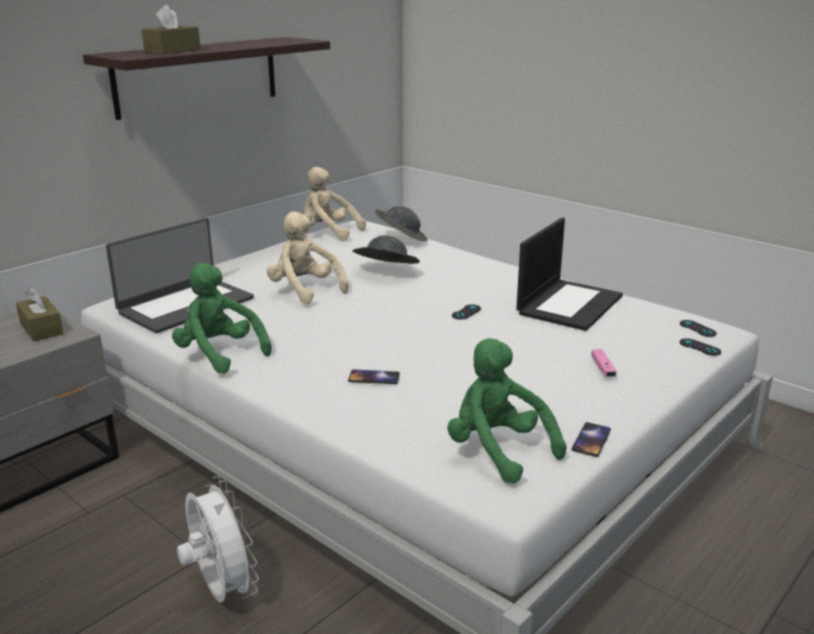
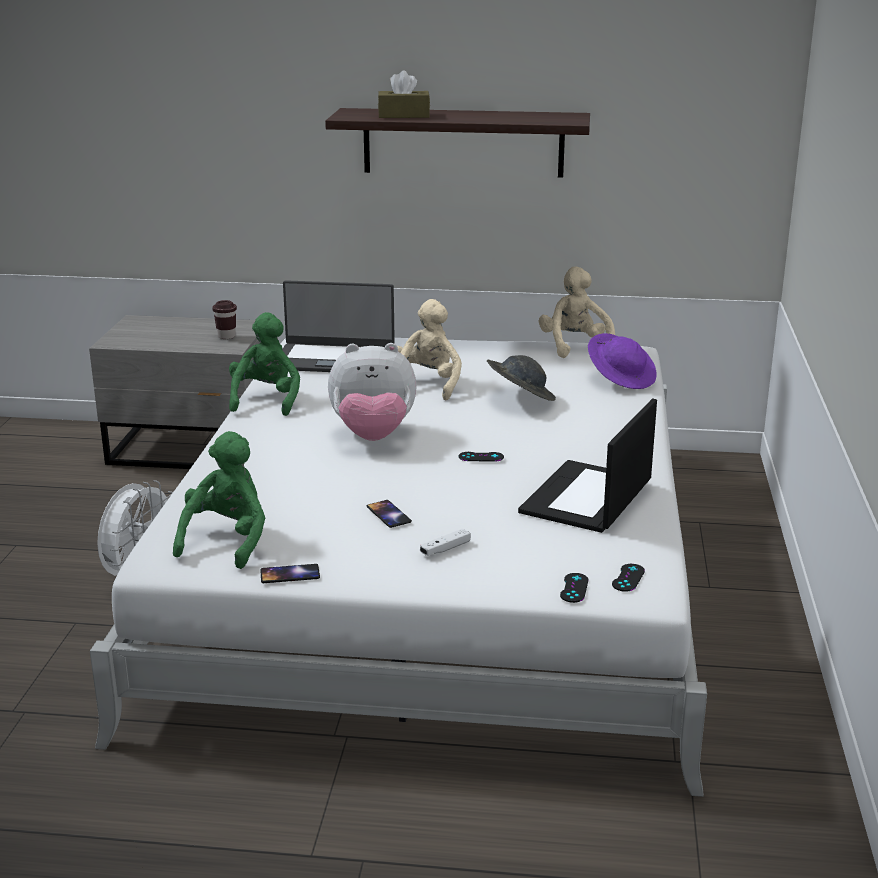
camera: 55 degrees right, 0 degrees up
brown tissue box [16,286,64,342] -> brown cup [212,300,237,339]
phone [348,370,400,384] -> phone moved to [367,500,412,528]
grey hat [375,206,428,241] -> purple hat [588,333,657,389]
laptop [516,218,623,331] -> laptop turned 120 degrees clockwise [518,398,657,533]
pink game controller [591,349,617,377] -> white game controller [420,529,471,556]
none -> plush toy [328,343,417,441]

